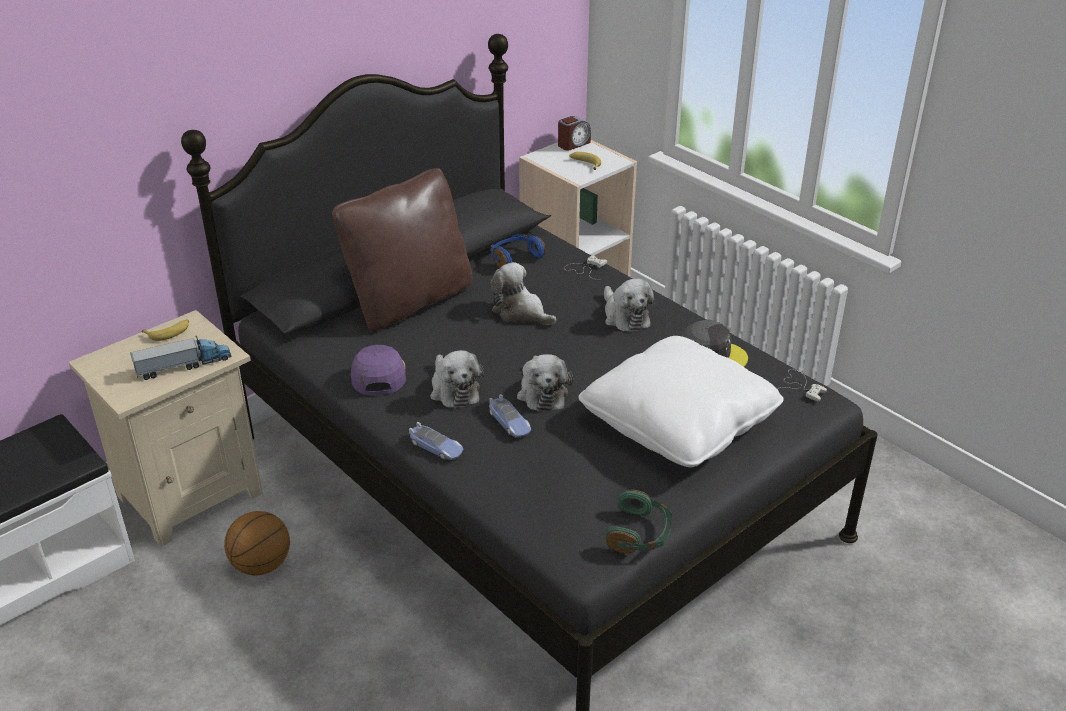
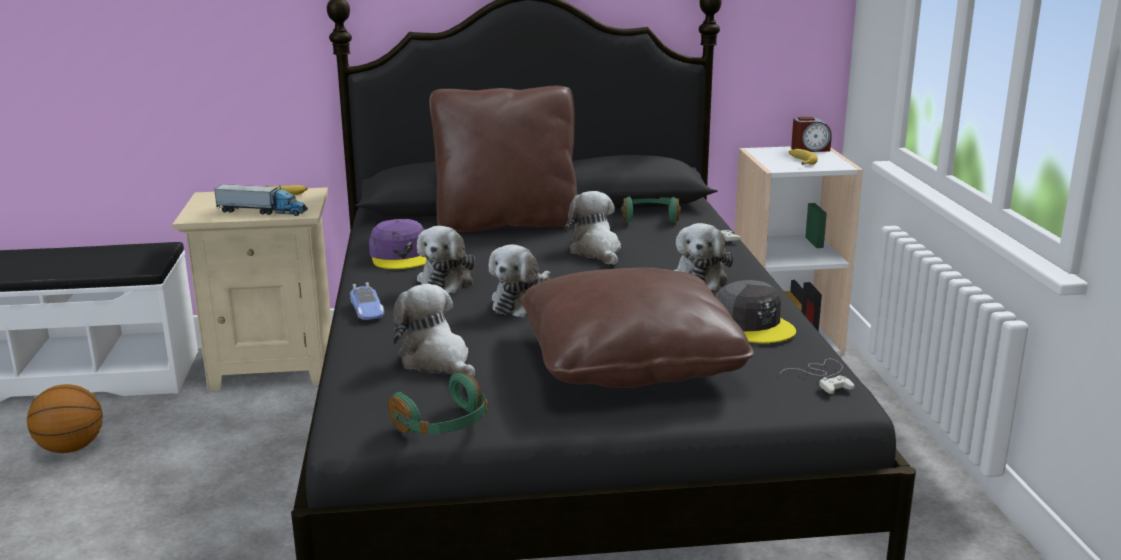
camera: 35 degrees right, 15 degrees down
basketball [224,511,290,575] -> basketball moved to [27,384,103,453]
purple cap [351,345,406,395] -> purple cap turned 135 degrees clockwise [369,219,426,269]
toy car [489,394,531,438] -> none
blue headphones [491,234,546,267] -> green headphones [621,197,681,223]
white pillow [578,336,784,467] -> brown pillow [521,267,754,388]
none -> plush toy [393,284,475,378]

